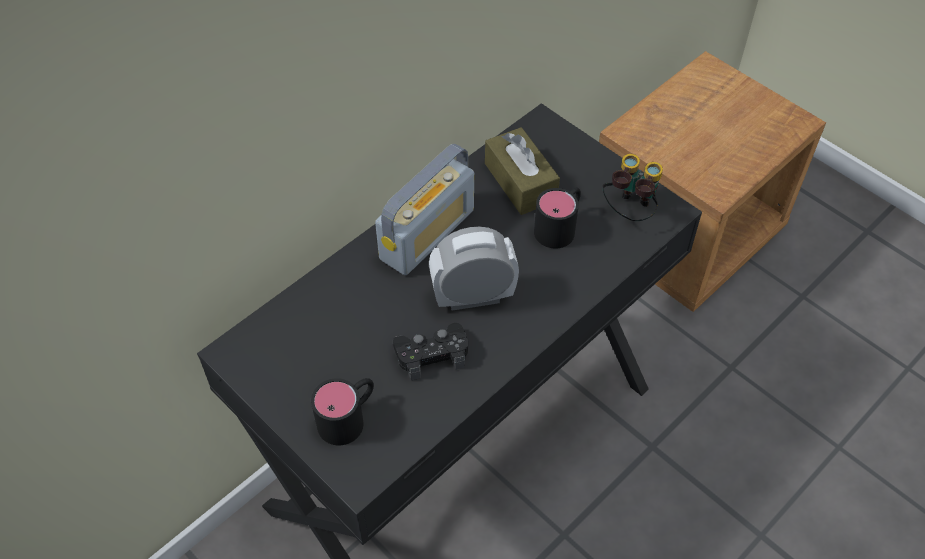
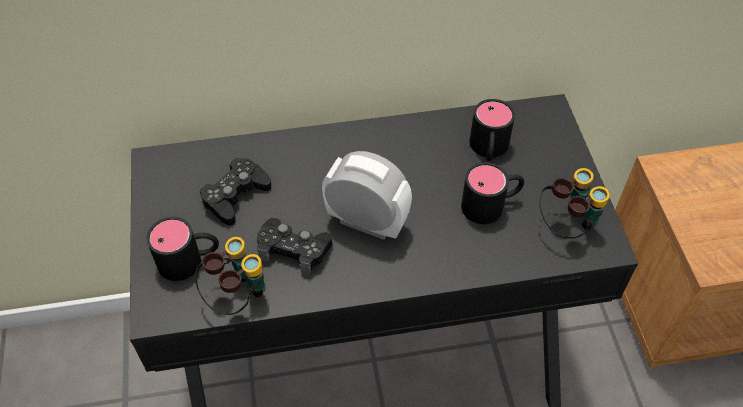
camera: 35 degrees right, 0 degrees up
radio [375,143,474,275] -> none
brown tissue box [485,127,560,215] -> black mug [469,99,515,161]
none -> binoculars [195,237,264,315]
none -> black game controller [200,157,271,225]

